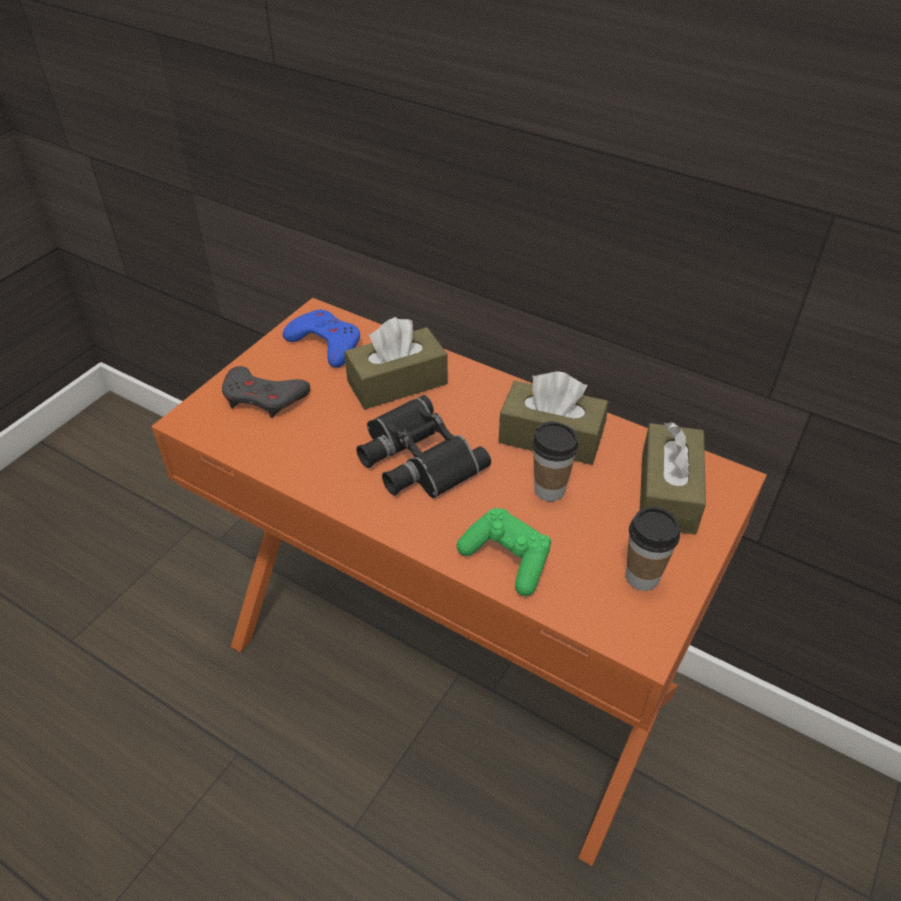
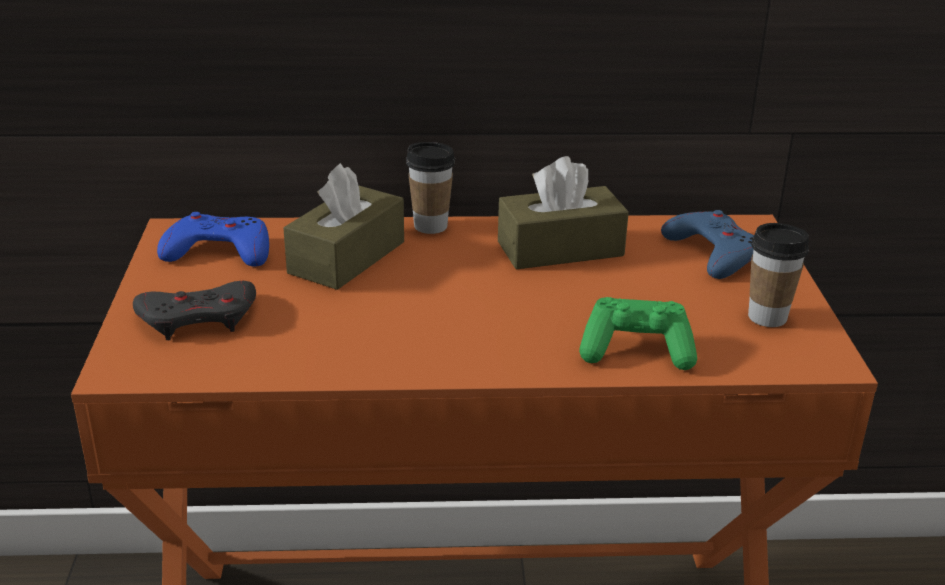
camera: 35 degrees left, 15 degrees down
black binoculars [356,395,491,498] -> none
cup [532,422,579,502] -> cup moved to [406,142,455,234]
brown tissue box [640,422,706,535] -> blue game controller [661,210,754,279]

